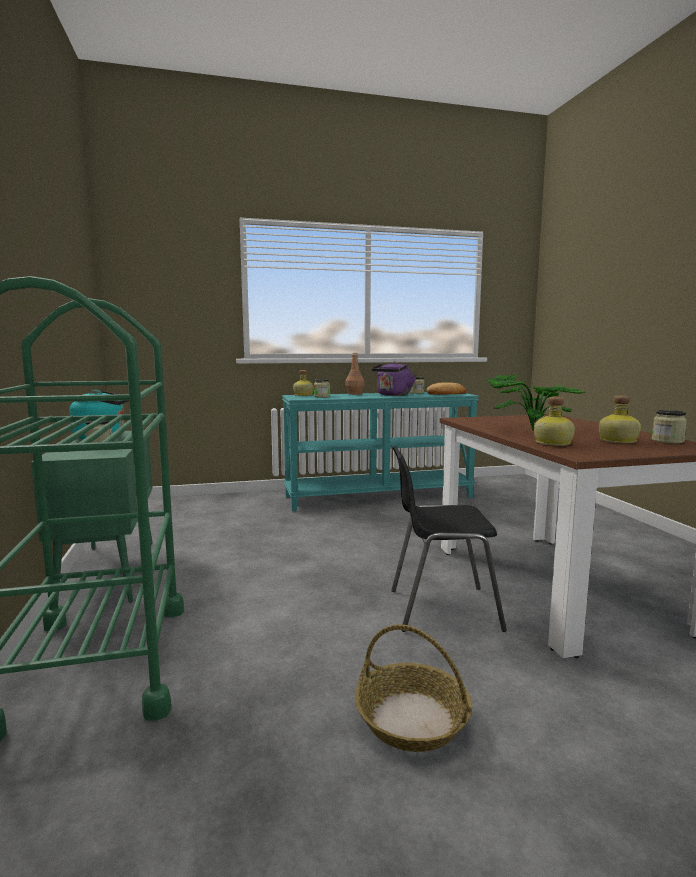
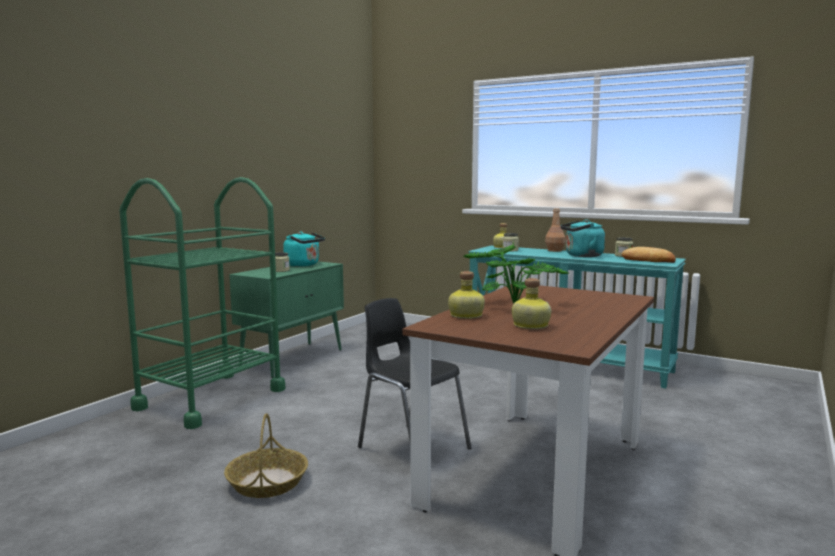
camera: 45 degrees right, 0 degrees up
purple kettle [371,361,417,396] -> turquoise kettle [560,220,605,257]
jar [652,410,687,444] -> none

